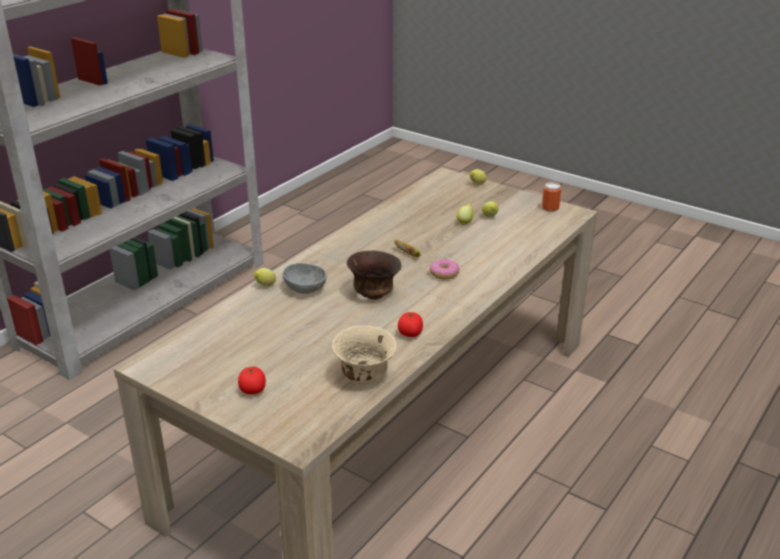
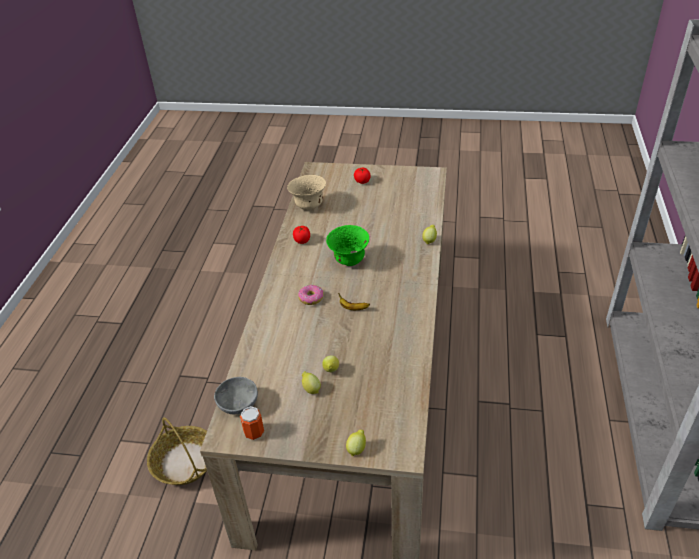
camera: 155 degrees right, 10 degrees up
grey bowl [283,263,327,294] -> grey bowl moved to [214,377,258,414]
brown bowl [347,250,402,300] -> green bowl [326,225,369,266]
none -> basket [147,417,207,485]

